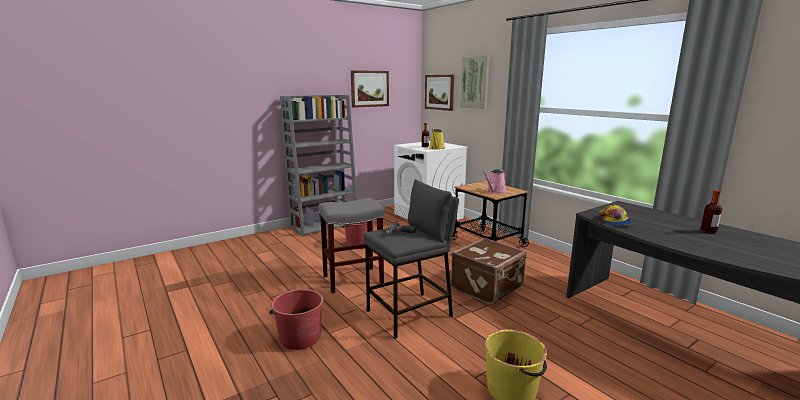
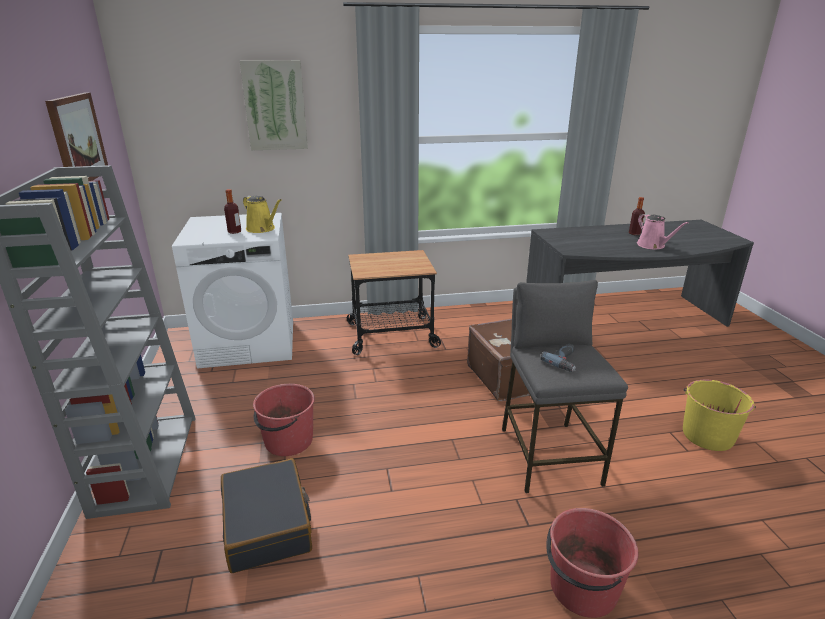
camera: 65 degrees left, 10 degrees up
grey stool [319,198,384,293] -> none
picture [425,75,454,111] -> none
pink watering can [482,169,507,194] -> pink watering can moved to [637,214,689,249]
cap [599,205,632,226] -> none
none -> black suitcase [221,458,312,573]

